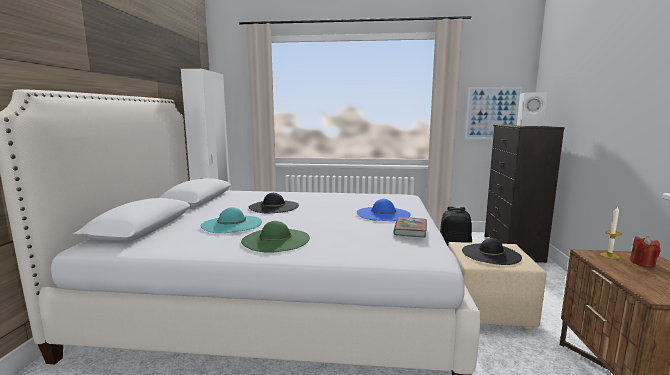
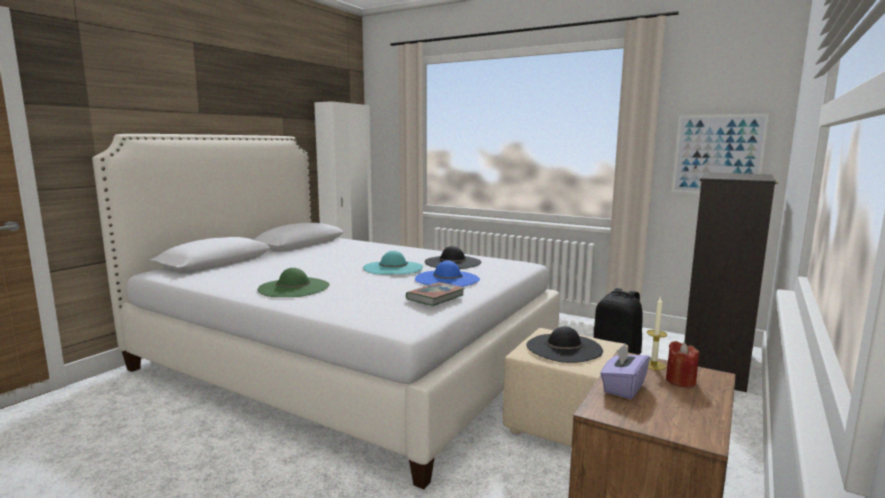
camera: 25 degrees right, 0 degrees up
turquoise hat [200,207,262,233] -> turquoise hat moved to [363,251,423,274]
black hat [249,193,299,213] -> black hat moved to [425,246,481,269]
white speaker [517,92,547,126] -> none
none -> purple tissue box [600,344,650,399]

